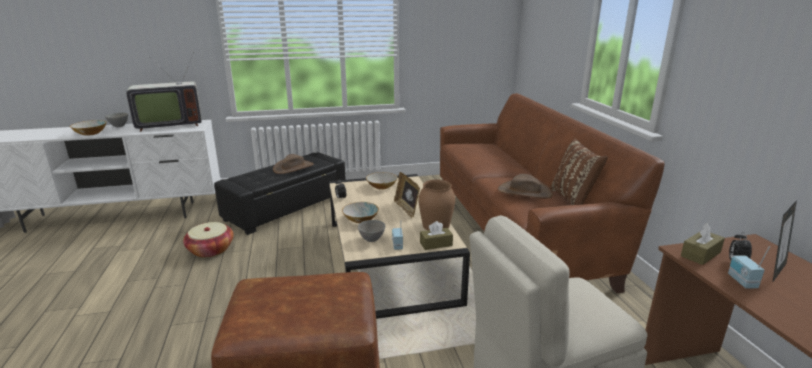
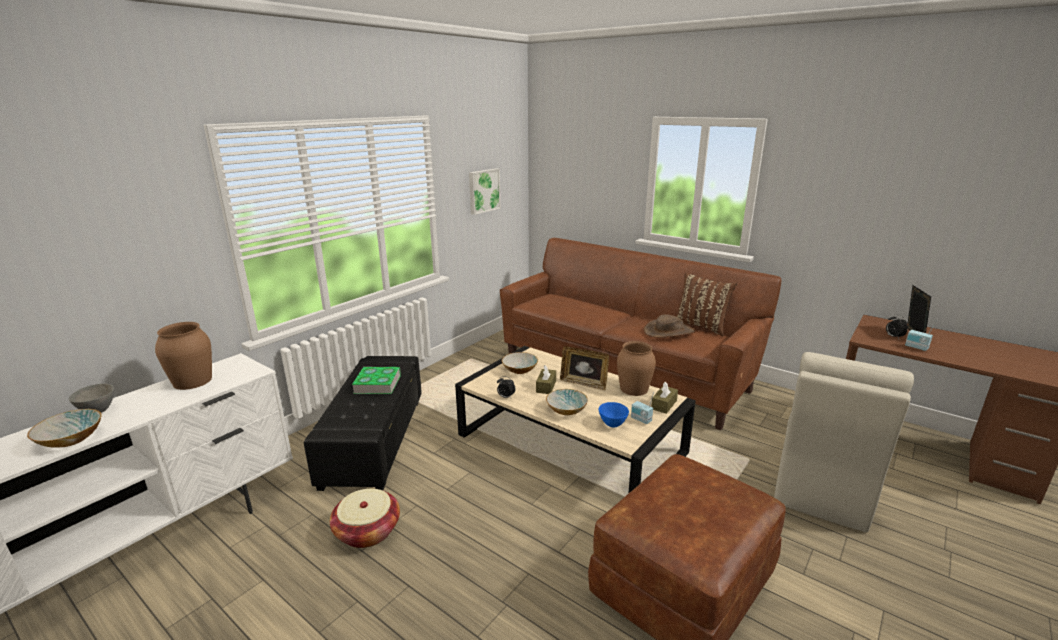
camera: 40 degrees left, 0 degrees up
television [126,52,202,132] -> brown vase [155,322,212,390]
brown hat [273,154,314,174] -> book [352,367,401,394]
grey bowl [358,220,385,242] -> blue bowl [599,402,629,428]
brown tissue box [681,223,725,265] -> brown tissue box moved to [536,365,556,394]
none -> picture [469,168,501,215]

